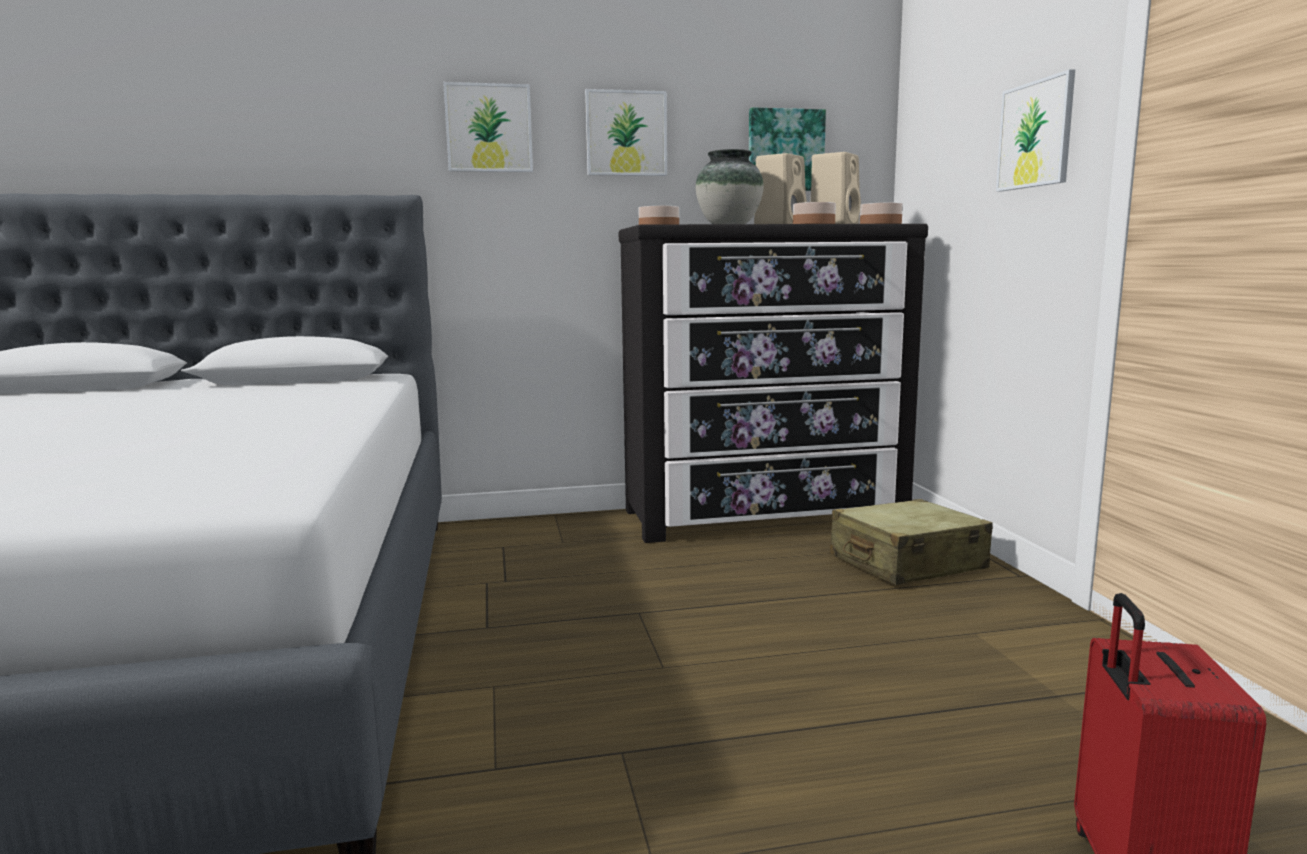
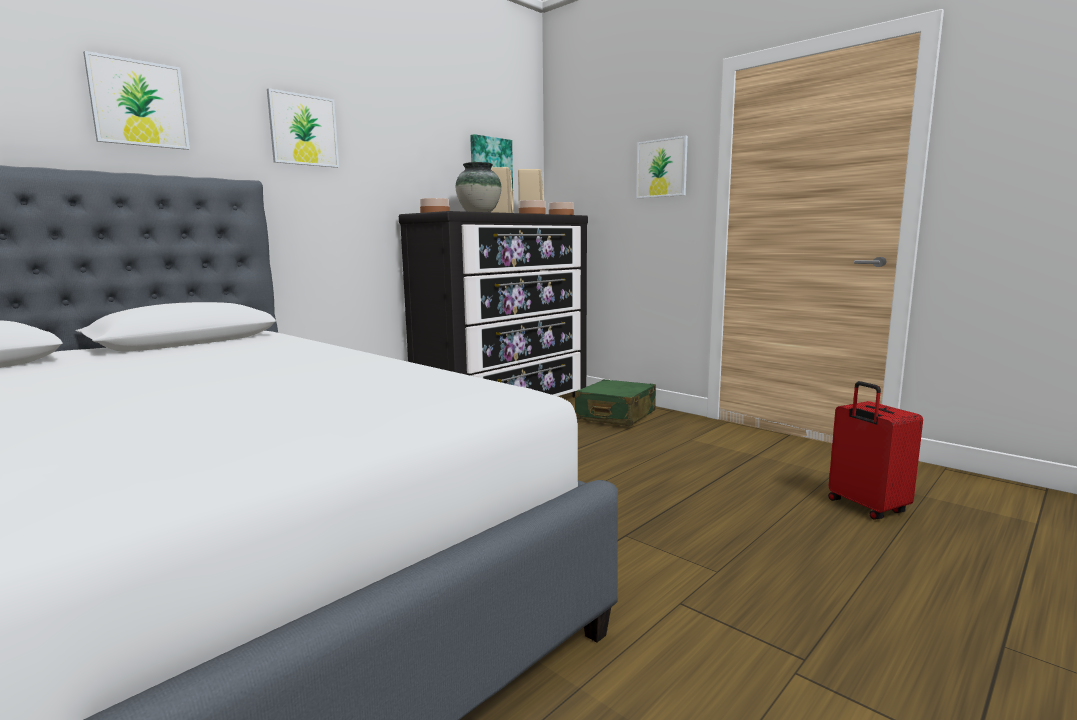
camera: 35 degrees left, 0 degrees up
picture [585,89,667,176] -> picture moved to [83,51,190,150]
beige suitcase [830,499,993,585] -> green suitcase [575,379,656,426]

